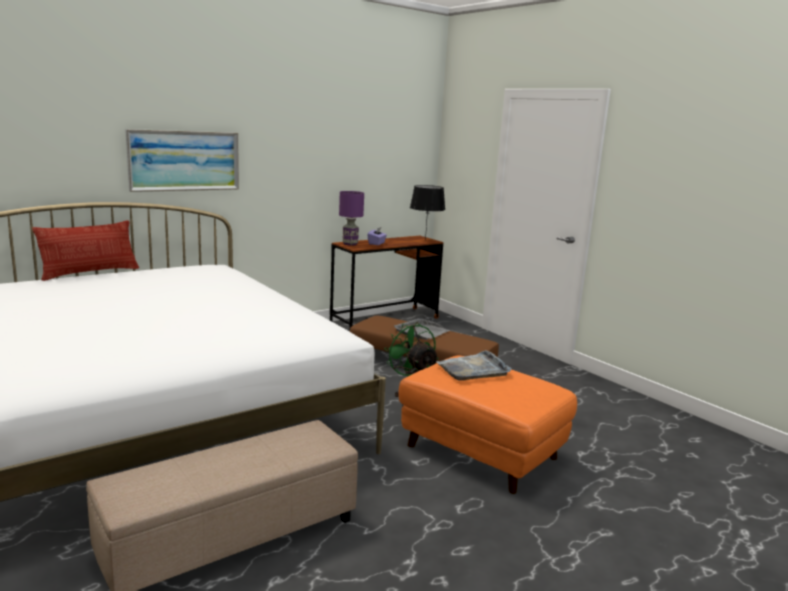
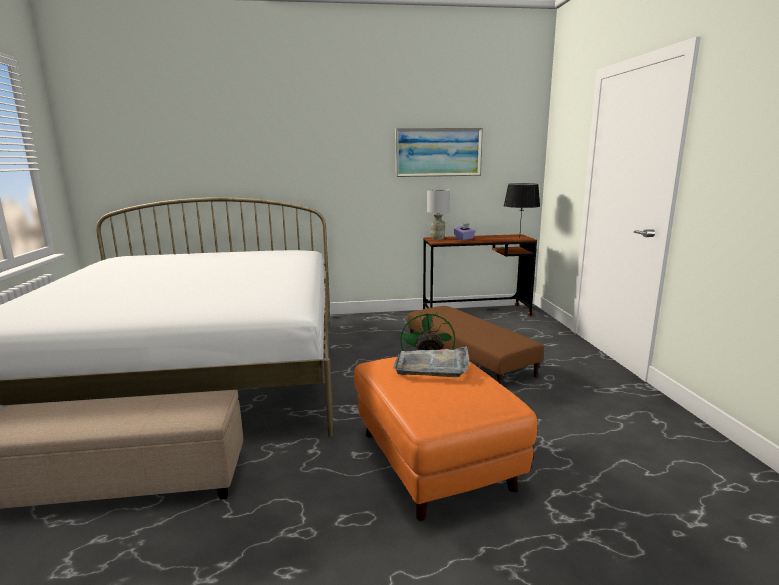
camera: 30 degrees right, 0 degrees up
pillow [32,220,139,281] -> none
picture [125,129,239,192] -> picture moved to [396,128,483,177]
purple table lamp [339,191,364,246] -> grey table lamp [427,189,450,240]
grey tray [394,319,450,340] -> none

